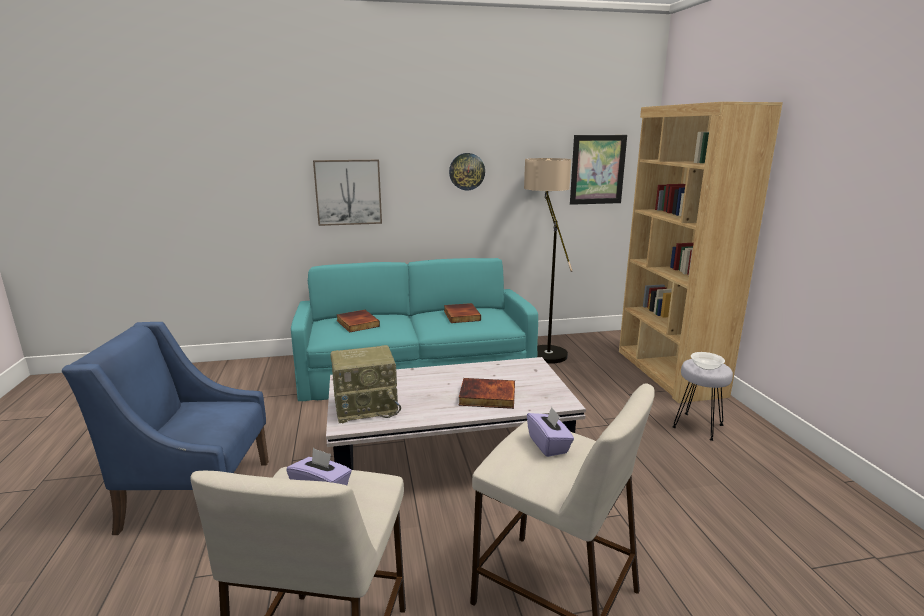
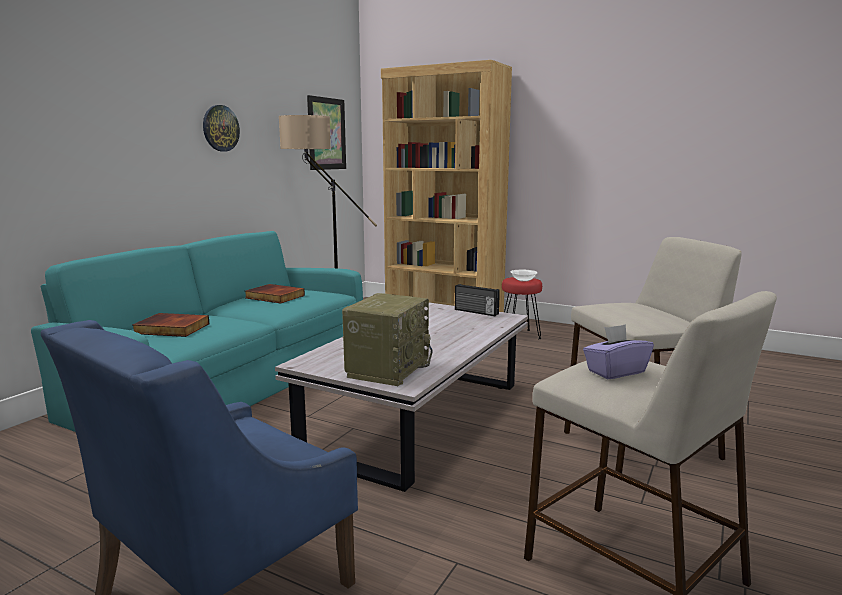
camera: 50 degrees left, 5 degrees down
picture [313,160,382,226] -> none
book [459,378,515,409] -> none
purple tissue box [527,407,574,457] -> none
grey stool [672,359,733,441] -> red stool [502,277,542,339]
none -> radio [455,284,500,316]

